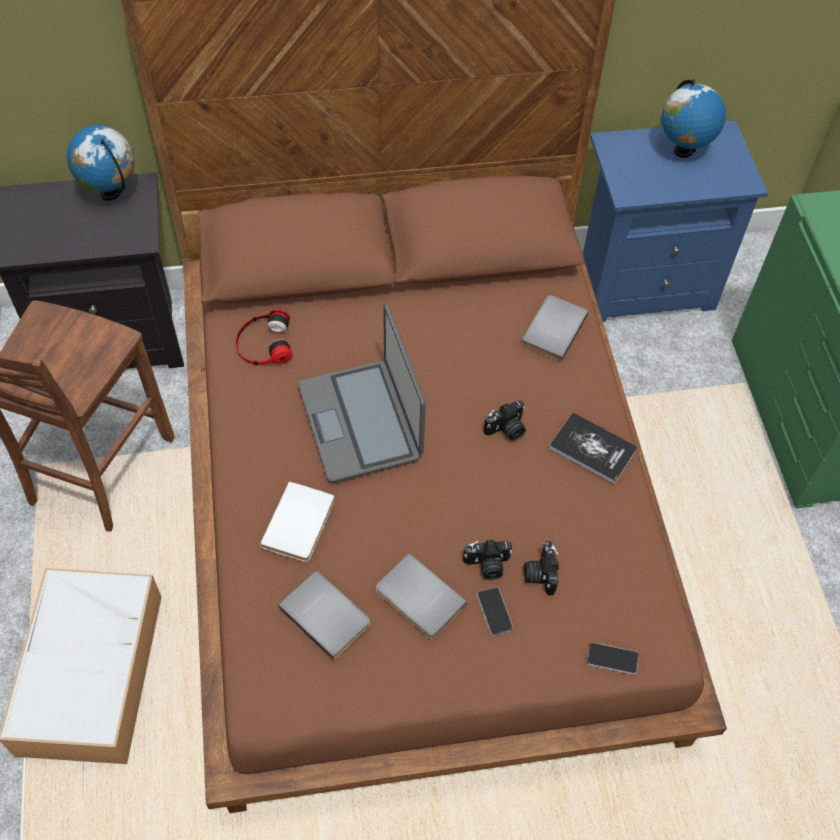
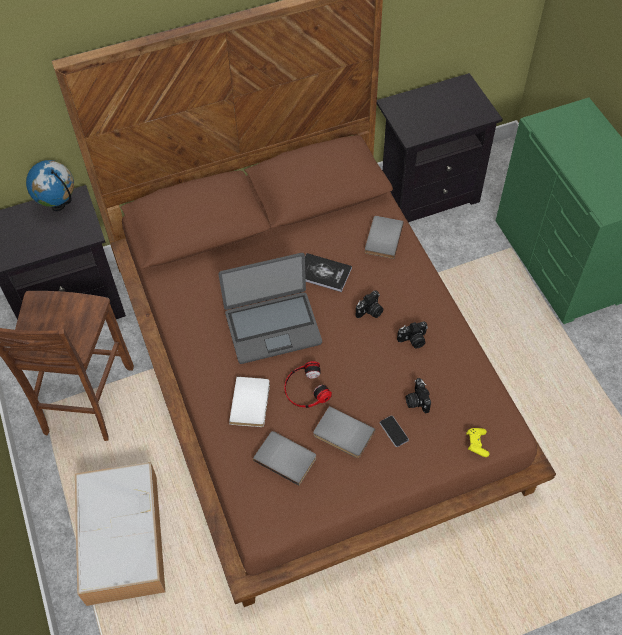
camera: 10 degrees left, 0 degrees up
headphones [235,309,292,365] -> headphones moved to [284,361,332,408]
laptop [298,304,426,483] -> laptop turned 75 degrees counterclockwise [218,253,322,364]
camera [463,540,513,580] -> camera moved to [397,321,428,348]
book [549,412,638,484] -> book moved to [305,253,352,292]
blue nightstand [583,120,768,322] -> black nightstand [377,73,503,223]
phone [587,642,639,675] -> yellow game controller [466,428,490,457]
globe [662,79,726,158] -> none

